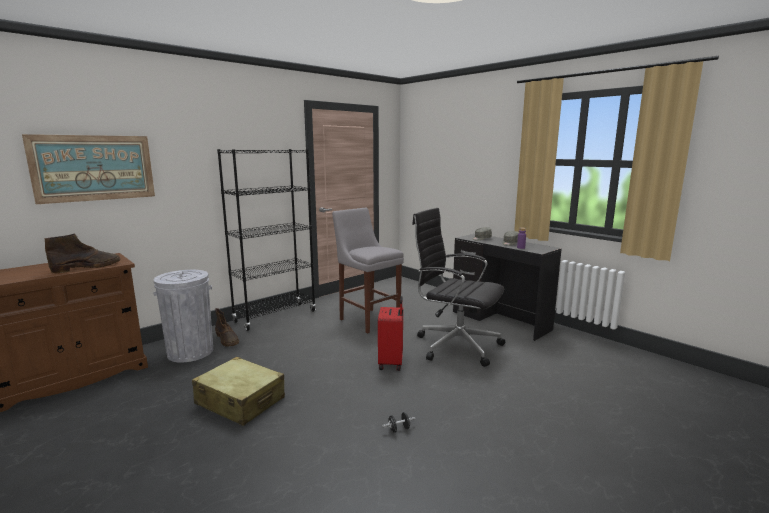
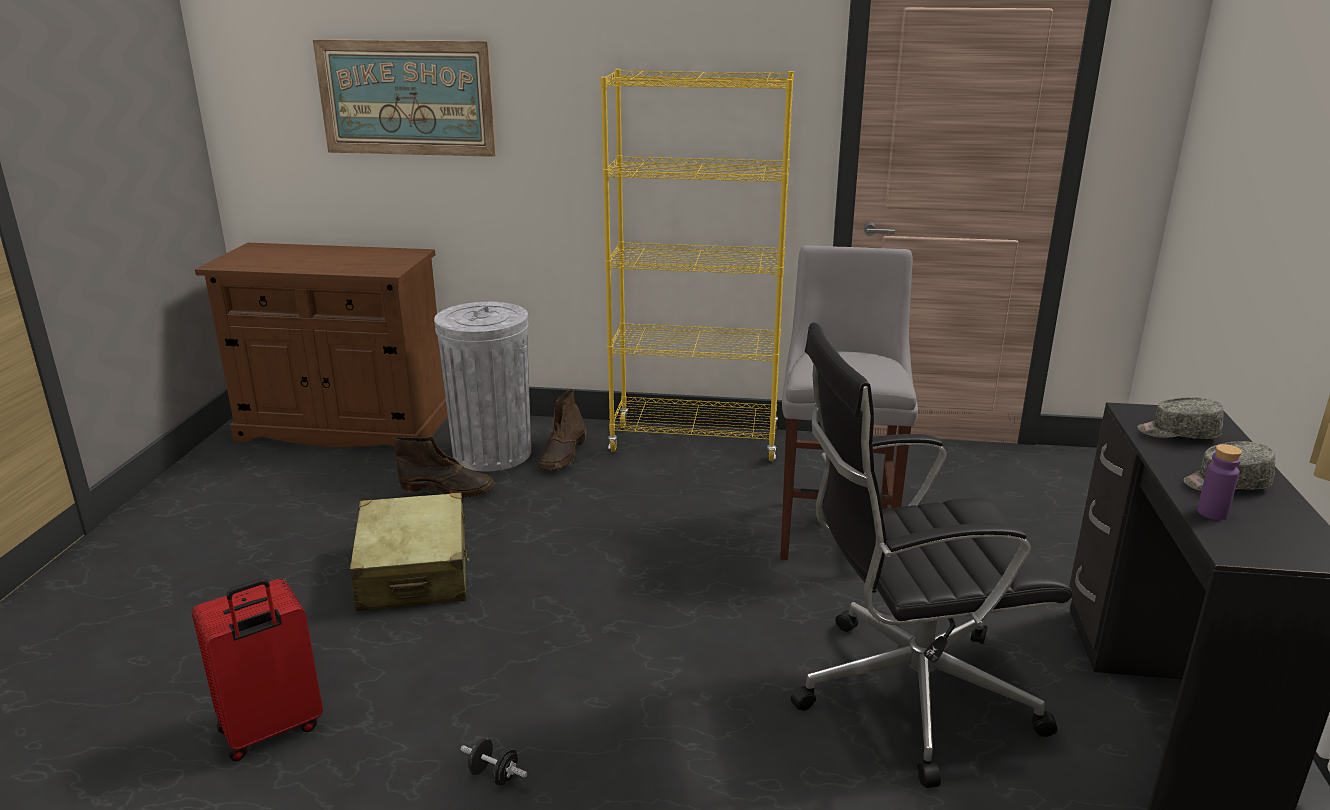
camera: 50 degrees right, 10 degrees up
brown boot [44,233,120,273] -> brown boot moved to [394,436,495,498]
black bookcase [217,149,316,331] -> yellow bookcase [600,69,794,461]
red suitcase [378,296,403,371] -> red suitcase moved to [192,578,323,761]
black office chair [412,208,505,367] -> black office chair turned 90 degrees counterclockwise [791,322,1073,788]

